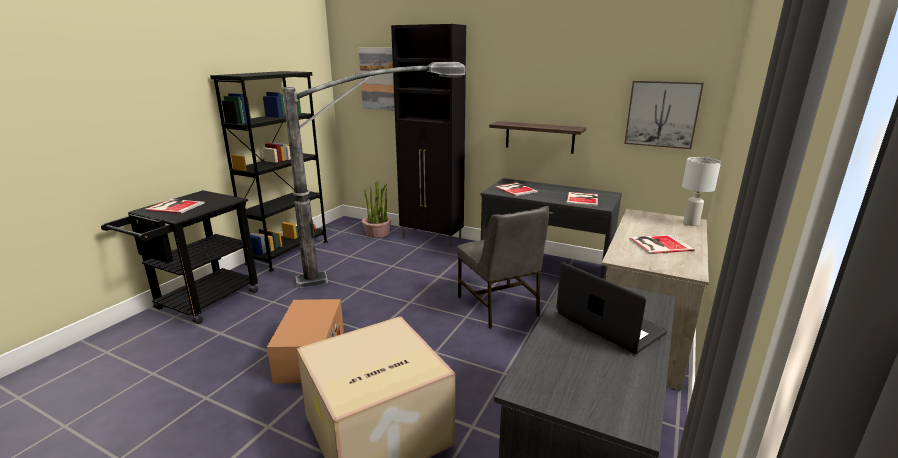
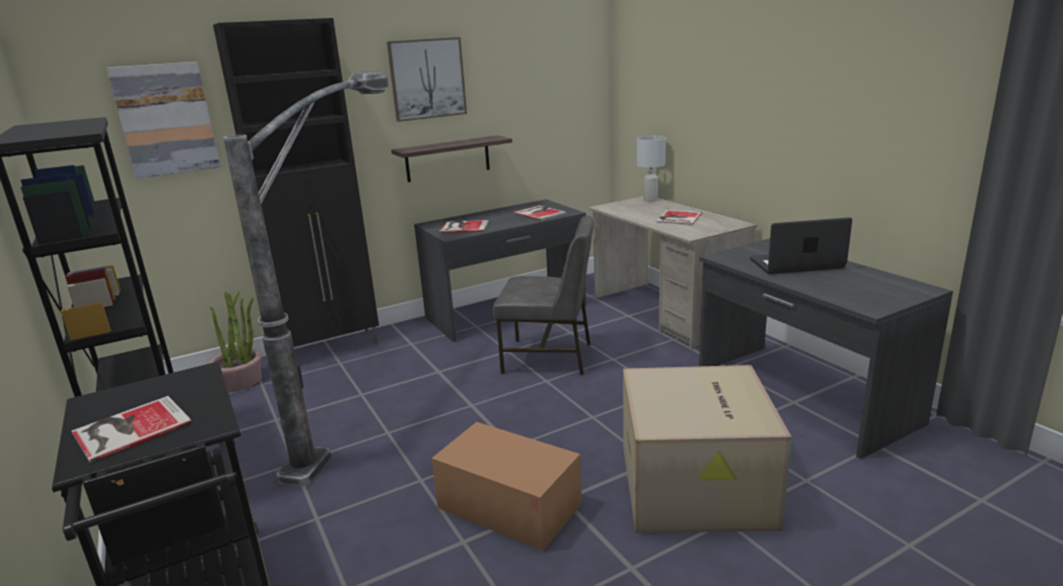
camera: 55 degrees left, 0 degrees up
picture [624,80,704,149] -> picture moved to [387,37,467,122]

